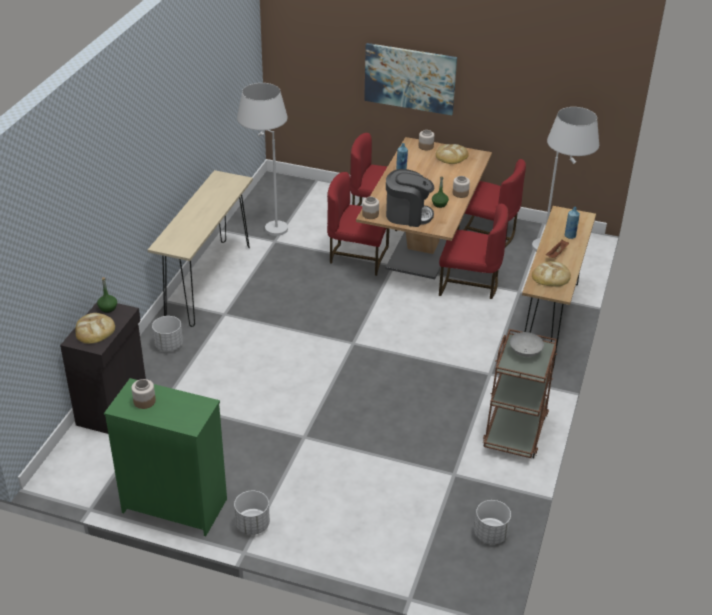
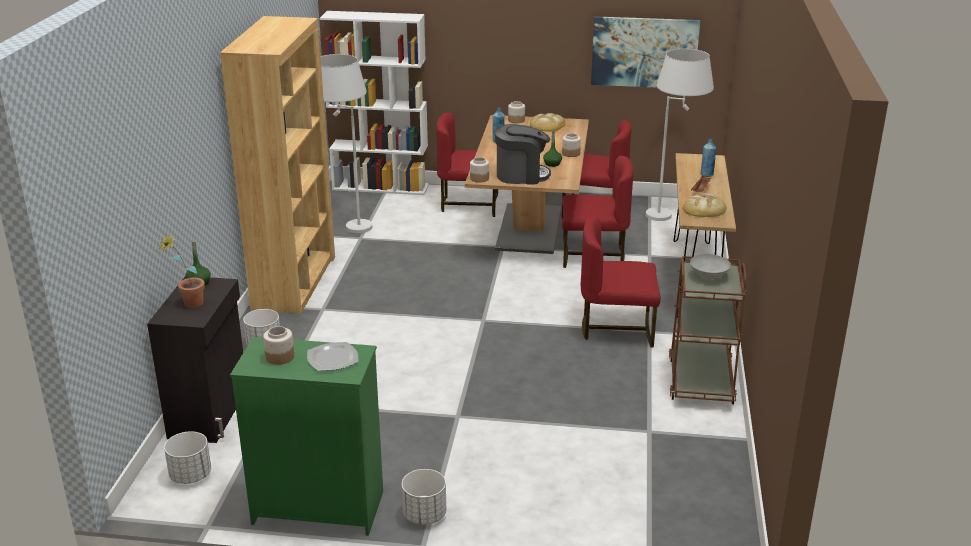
camera: 10 degrees left, 10 degrees down
bread [75,313,115,344] -> potted plant [159,233,205,308]
beige console table [148,170,253,327] -> brown bookcase [220,16,335,314]
red chair [327,172,389,276] -> red chair moved to [581,217,661,348]
picture [364,43,457,115] -> picture moved to [591,16,700,88]
white planter [474,500,511,544] -> white planter moved to [164,431,211,484]
none -> plate [307,342,358,371]
none -> white bookcase [320,11,429,195]

